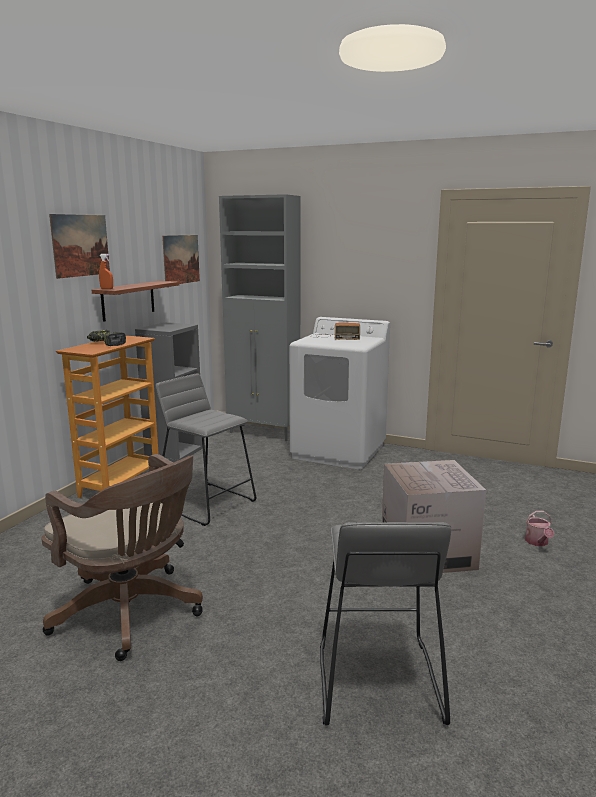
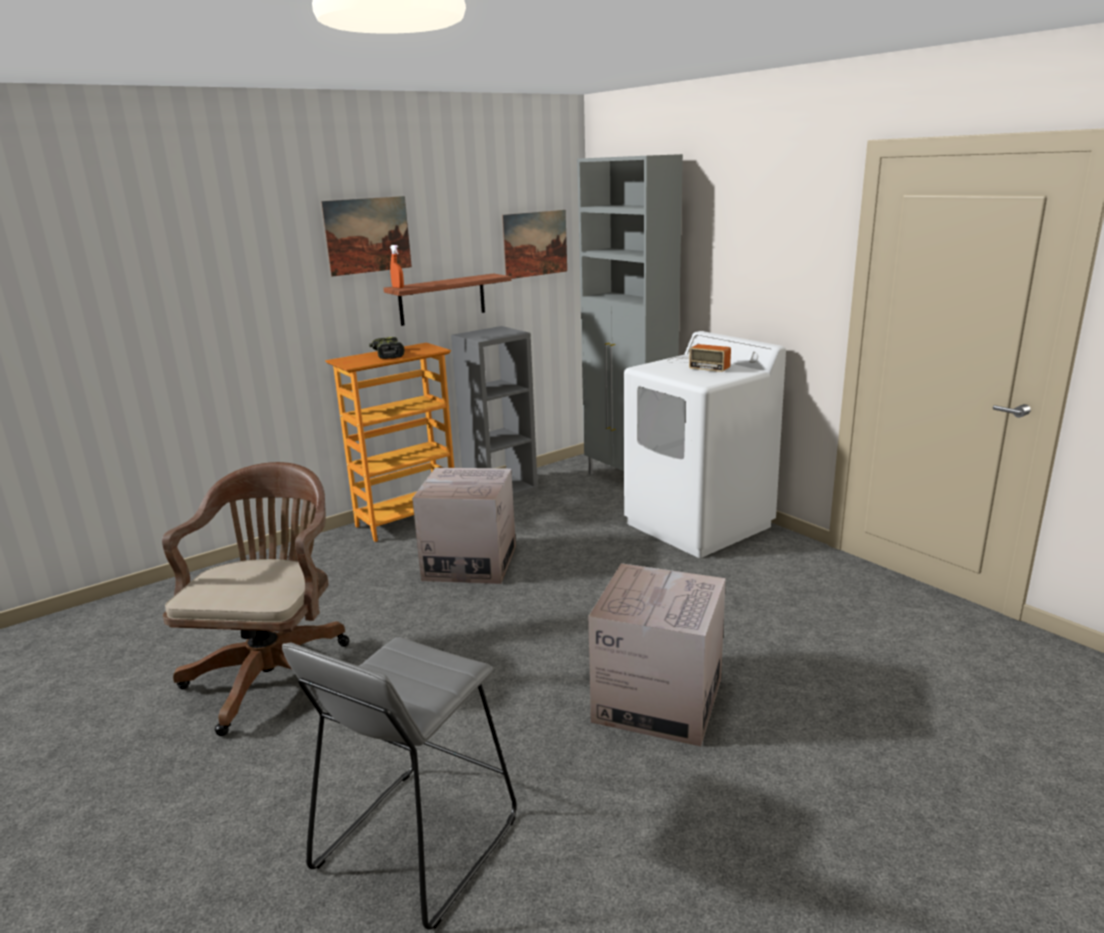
camera: 30 degrees right, 5 degrees up
brown office chair [41,454,203,661] -> brown office chair turned 150 degrees counterclockwise [162,462,349,736]
grey stool [155,373,256,526] -> cardboard box [412,467,516,584]
watering can [525,511,554,546] -> none

